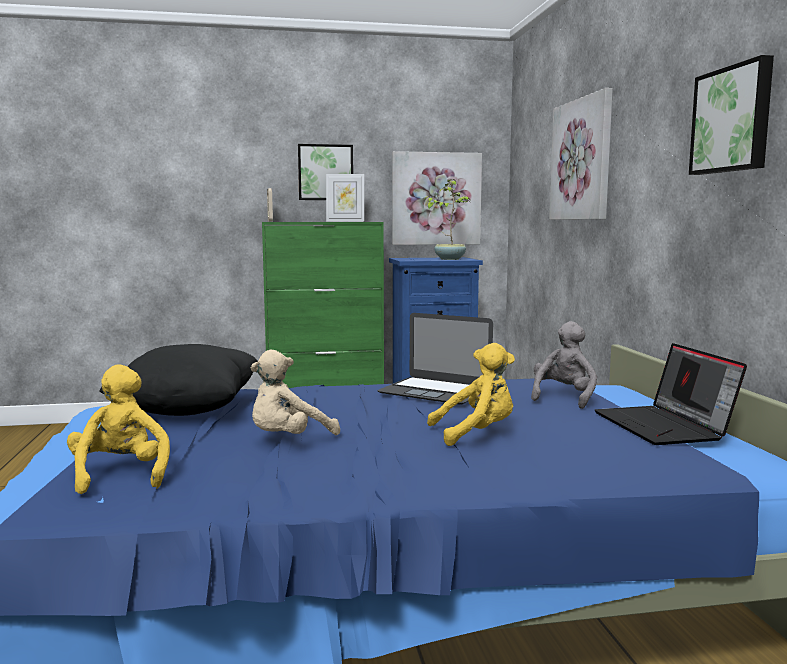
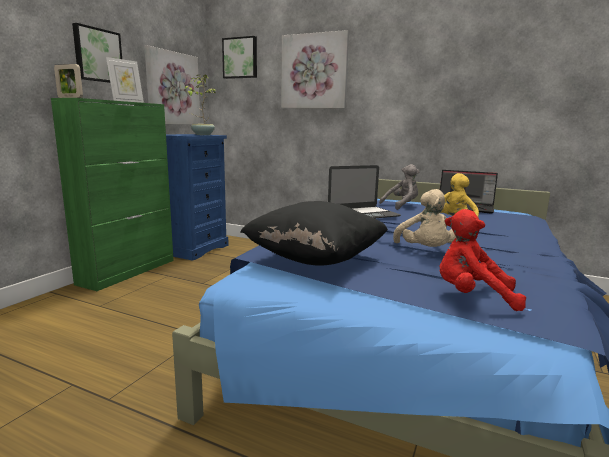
camera: 55 degrees left, 5 degrees up
yellow plush toy [67,364,170,494] -> red plush toy [440,209,526,311]
grey plush toy [531,321,597,409] -> grey plush toy turned 90 degrees clockwise [379,164,419,210]
picture [689,55,774,175] -> picture moved to [222,36,257,79]

